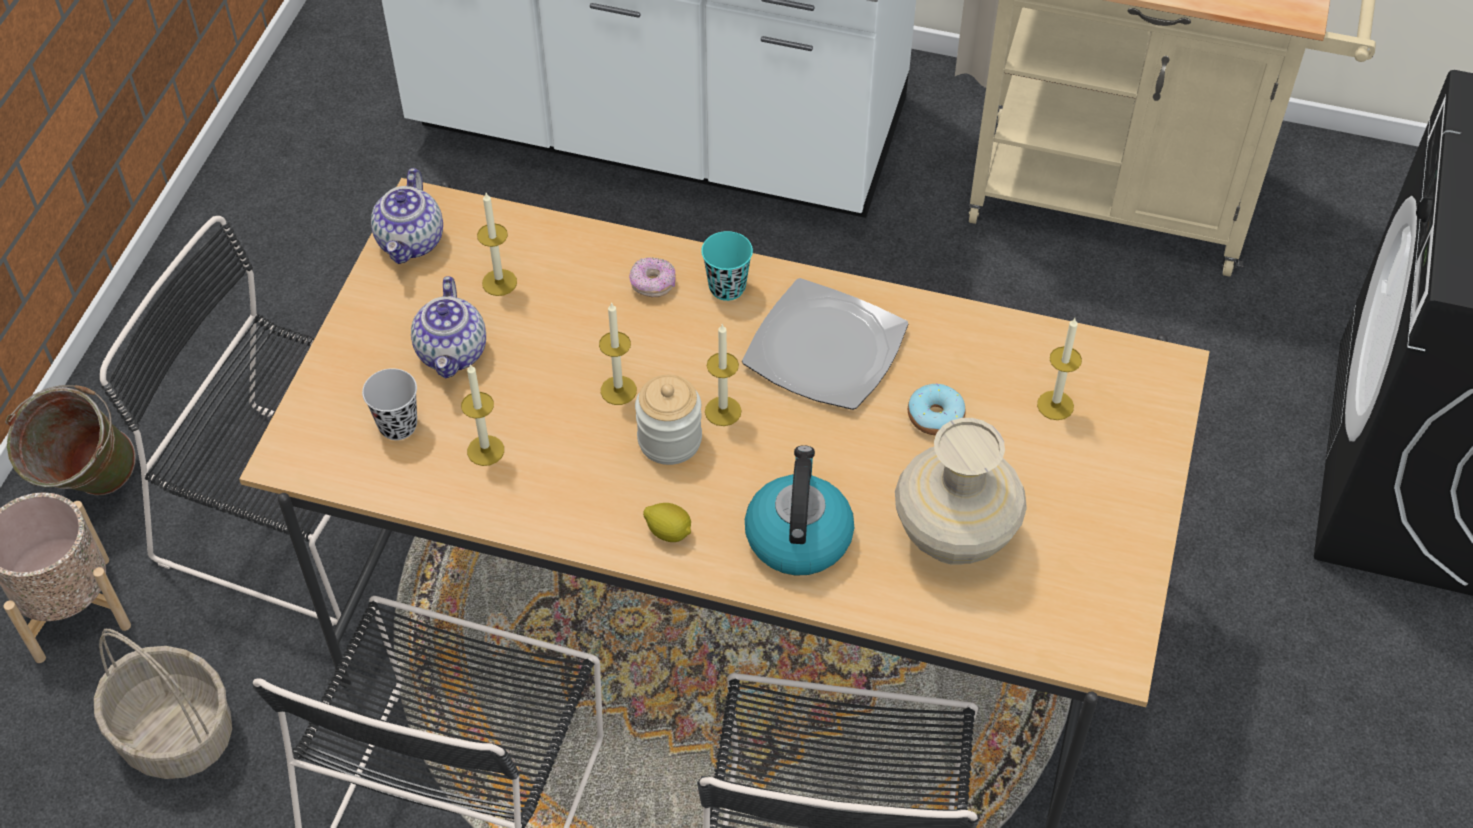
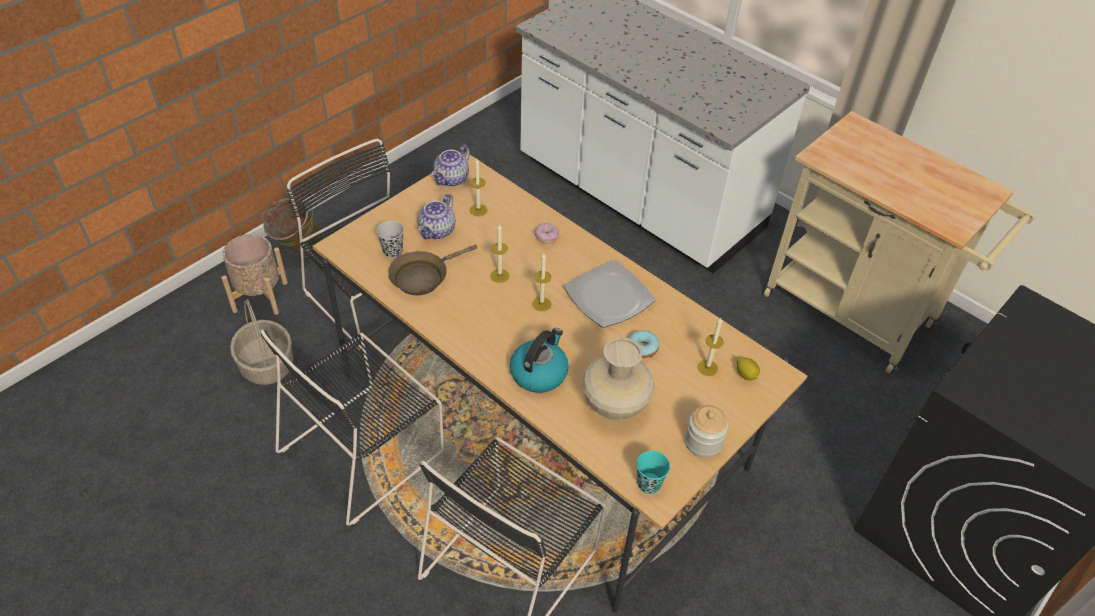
camera: 25 degrees right, 5 degrees down
candle [461,364,504,466] -> brown frying pan [388,244,478,295]
jar [635,375,702,465] -> jar moved to [685,405,728,458]
lemon [643,503,691,542] -> lemon moved to [737,357,760,380]
turquoise cup [701,231,753,301] -> turquoise cup moved to [637,451,670,494]

